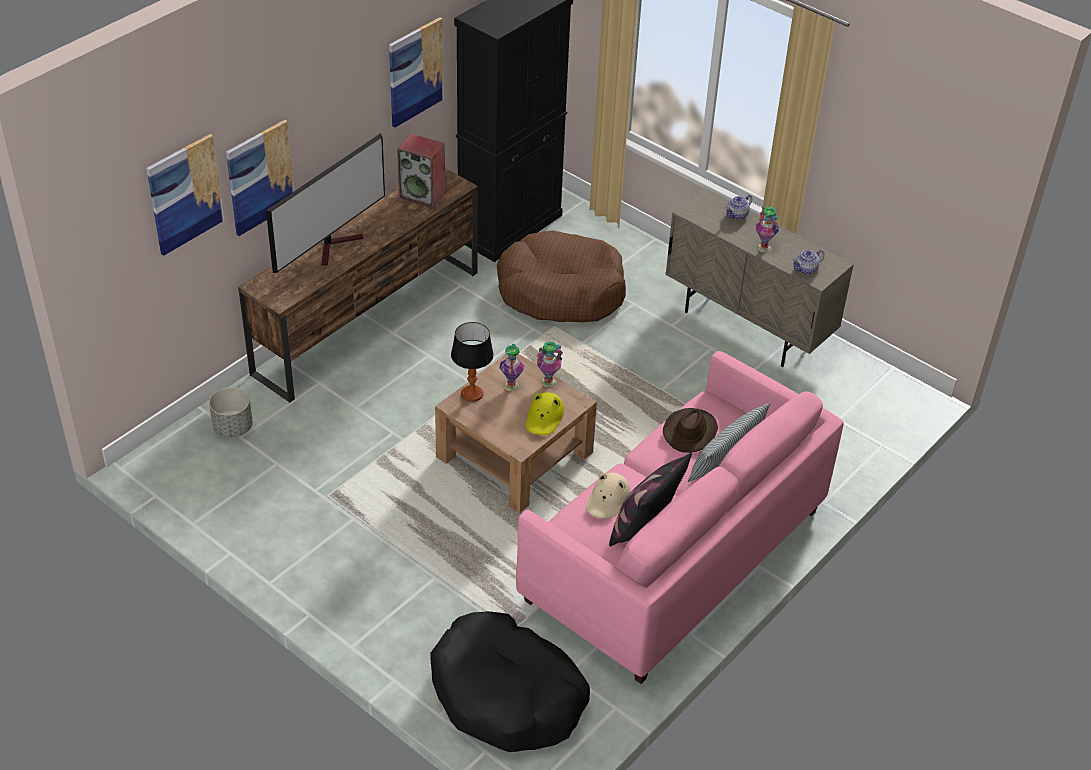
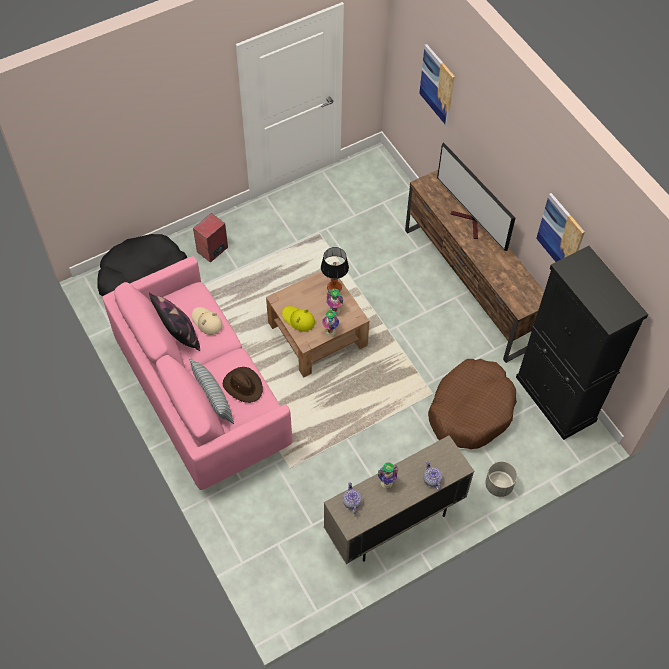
camera: 110 degrees right, 15 degrees up
grey planter [209,387,253,438] -> grey planter moved to [485,461,517,497]
picture [226,120,294,236] -> none
speaker [397,134,445,208] -> speaker moved to [193,213,228,263]

